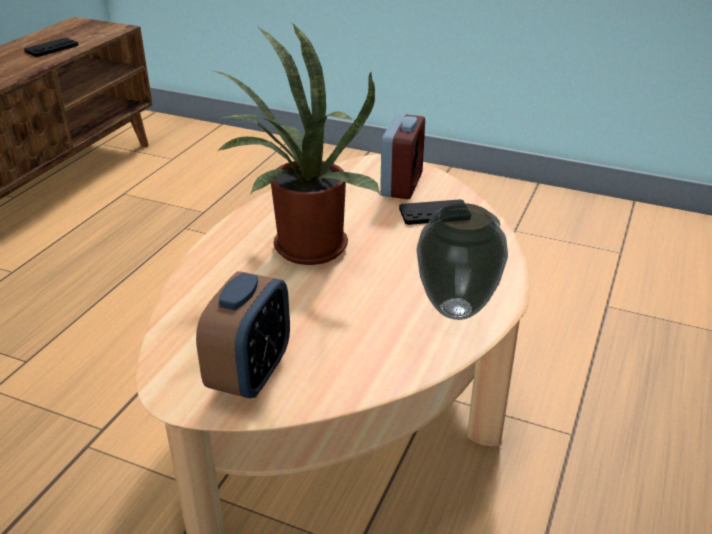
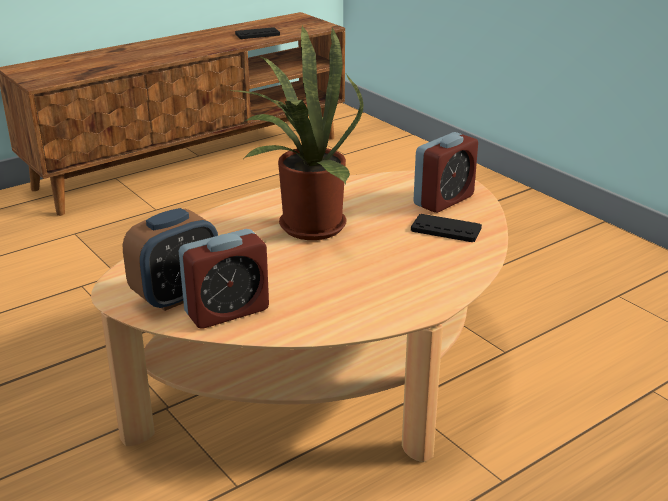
camera: 30 degrees right, 5 degrees down
vase [416,203,508,320] -> none
none -> alarm clock [179,229,269,329]

